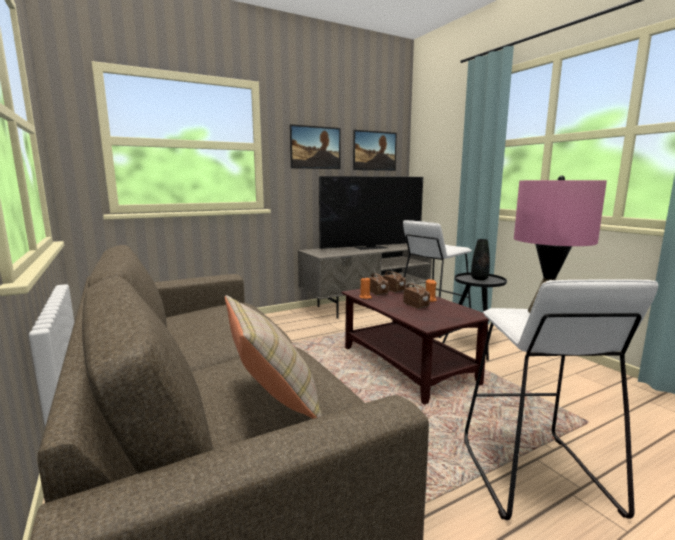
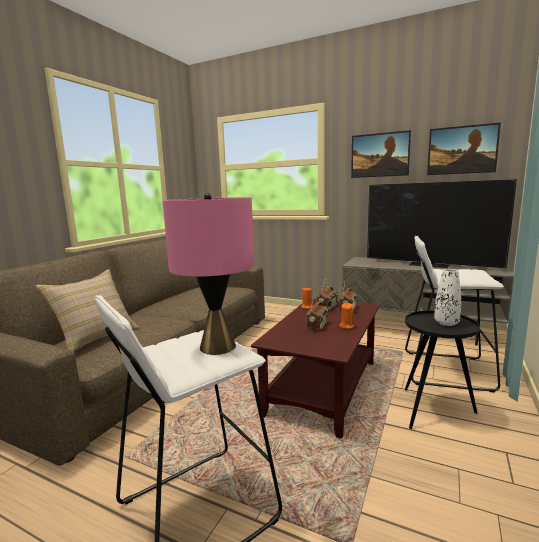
camera: 55 degrees right, 0 degrees up
black vase [471,239,490,280] -> white vase [434,269,461,326]

